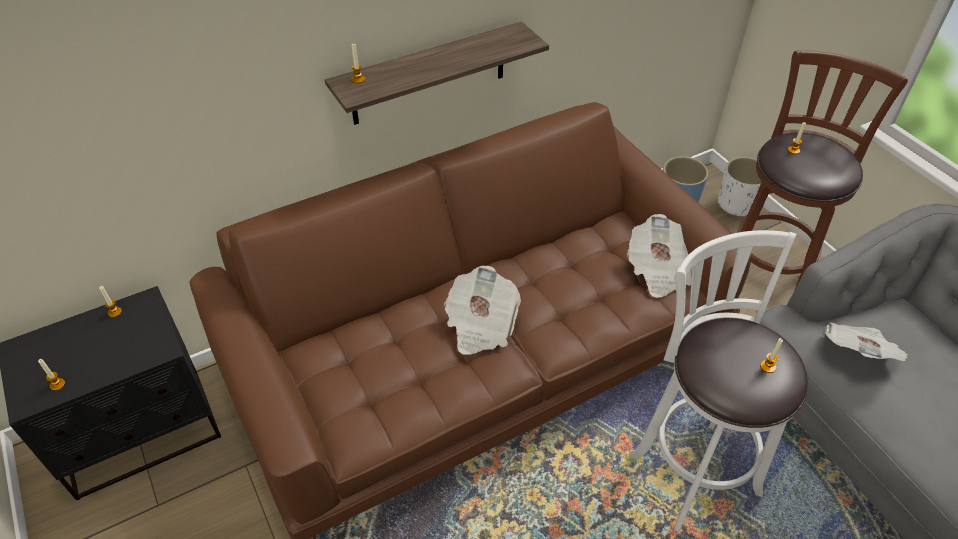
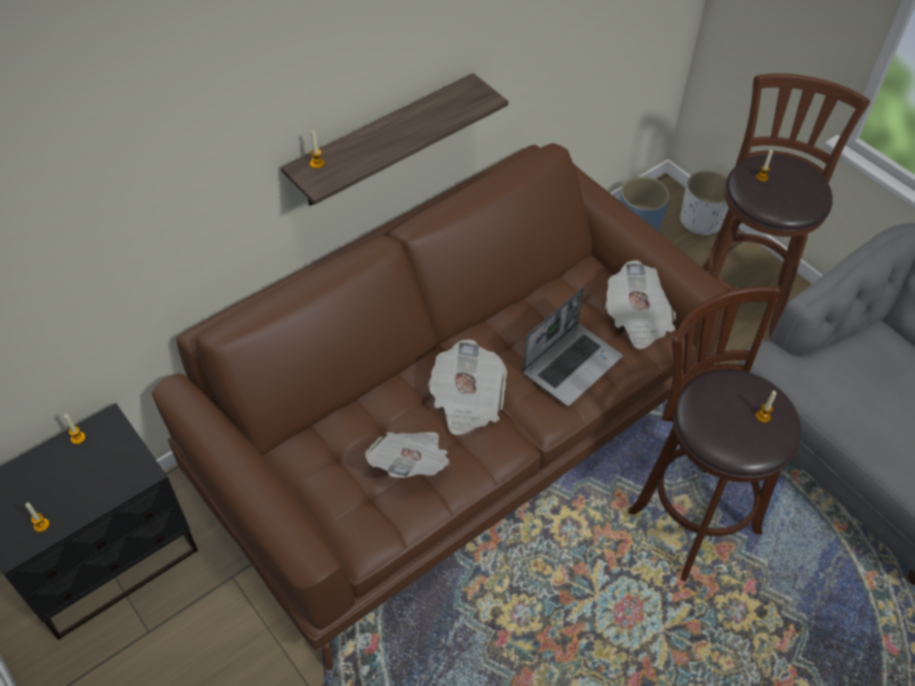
camera: 10 degrees left, 5 degrees up
white stool [630,230,808,532] -> brown stool [628,286,801,581]
newspaper [825,322,908,361] -> newspaper moved to [365,432,450,478]
none -> laptop [522,287,623,406]

